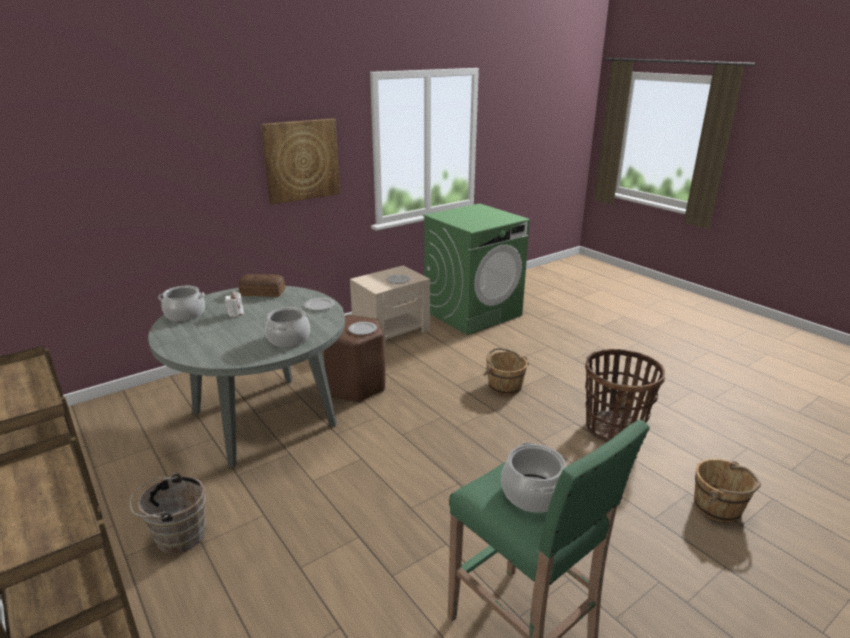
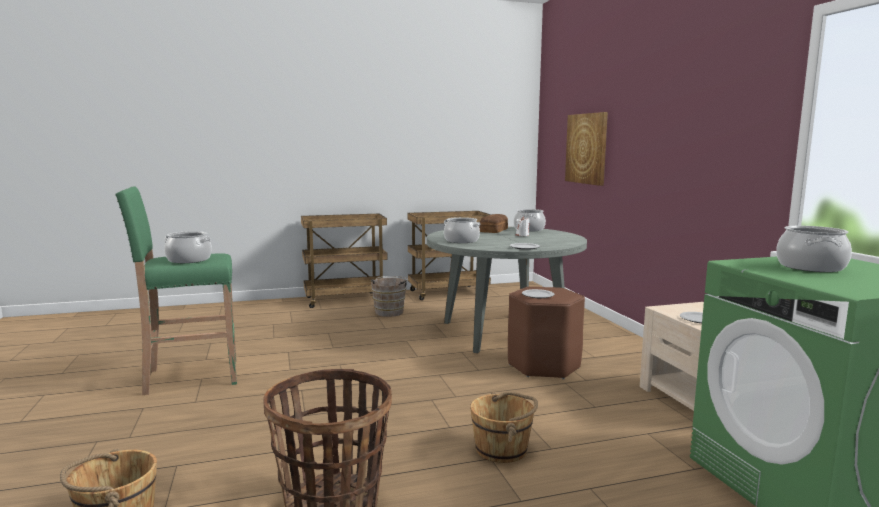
camera: 110 degrees right, 15 degrees down
bread [239,274,285,297] -> bread moved to [479,214,508,233]
picture [261,119,340,205] -> picture moved to [565,112,608,186]
none -> cooking pot [776,226,852,272]

